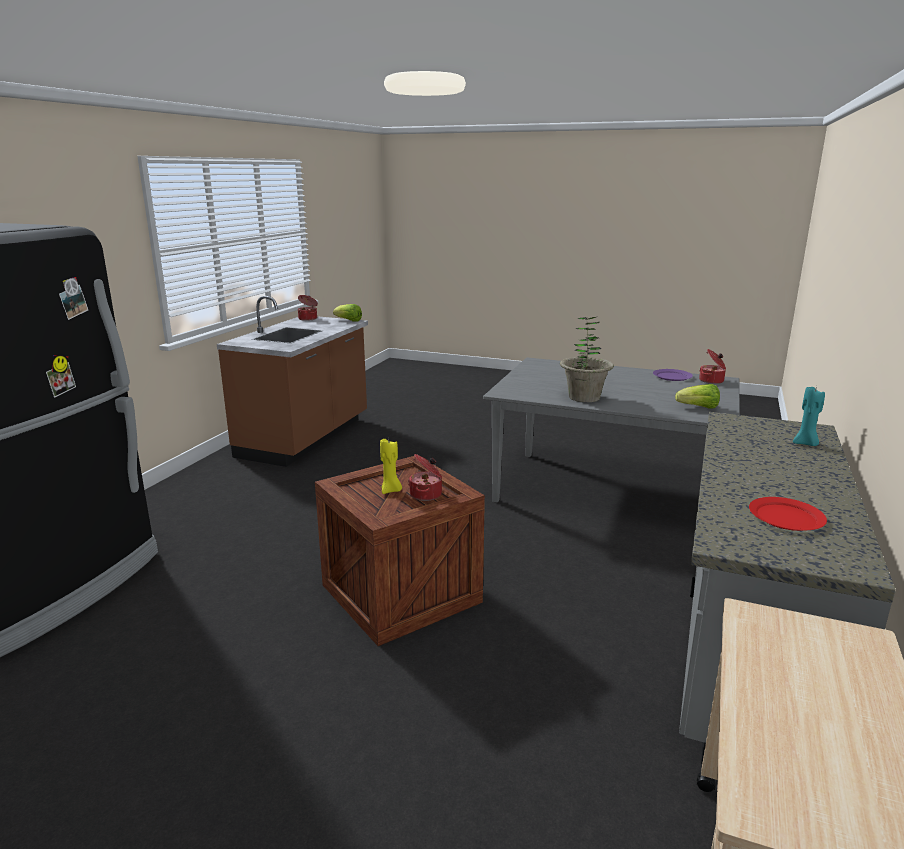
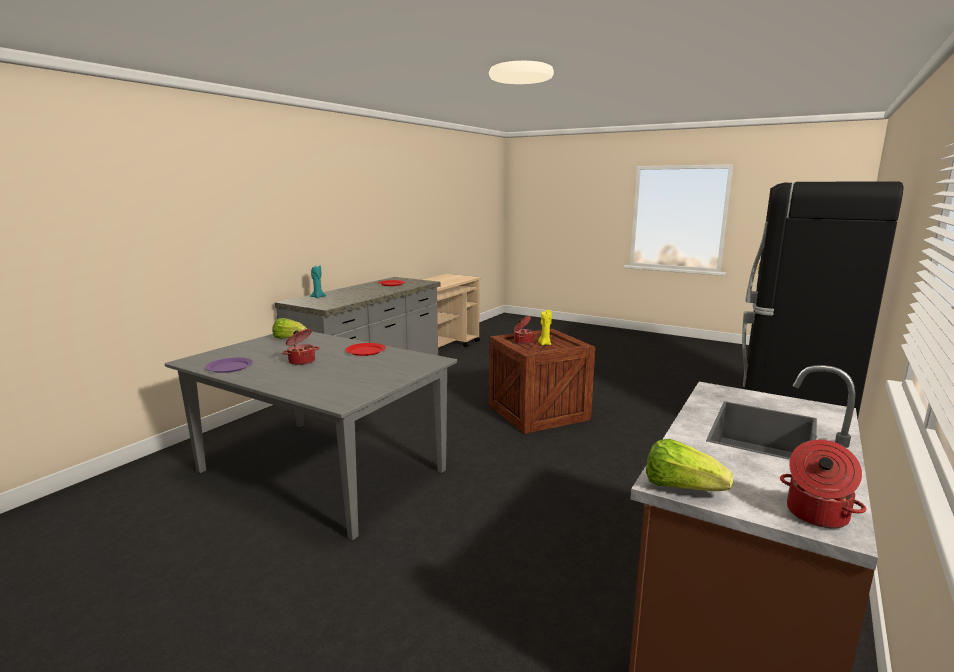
camera: 170 degrees left, 5 degrees down
potted plant [560,317,614,402] -> red plate [345,343,386,356]
cooking pot [699,349,726,384] -> cooking pot moved to [282,329,319,365]

